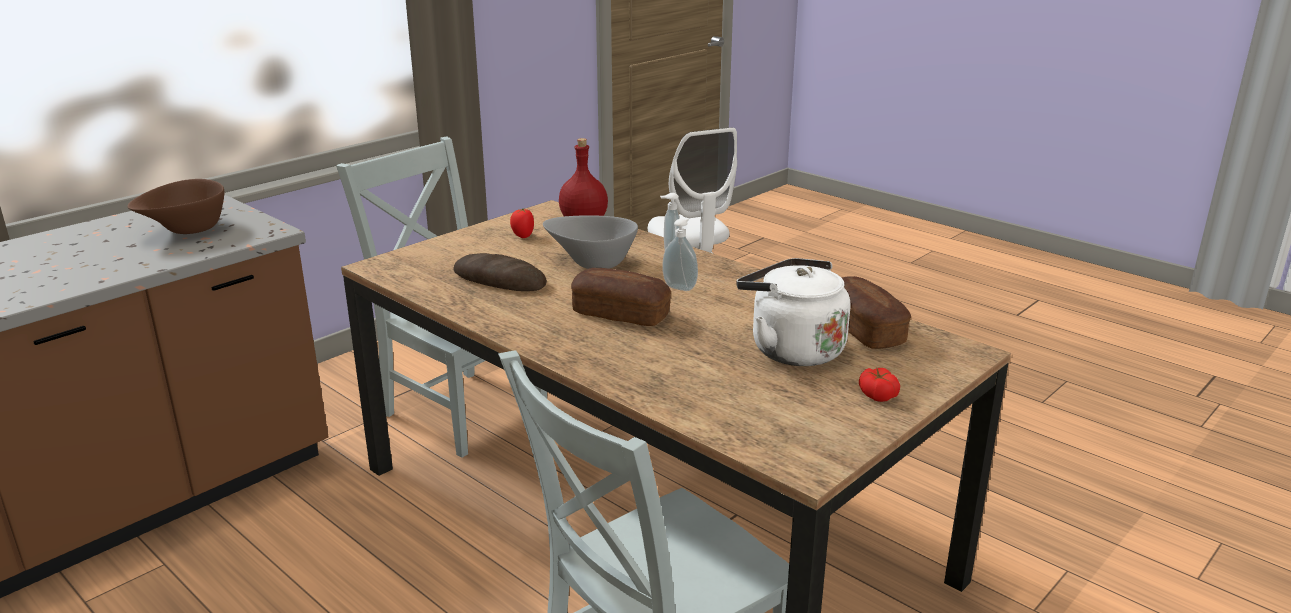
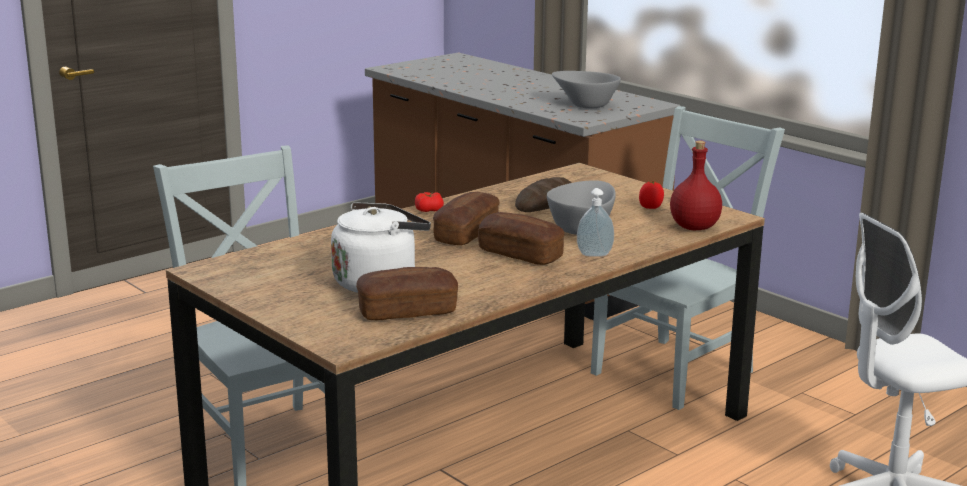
camera: 95 degrees right, 5 degrees down
brown bowl [128,179,224,234] -> grey bowl [552,71,621,109]
soap dispenser [662,218,698,291] -> bread [478,212,565,265]
tomato [859,368,900,402] -> tomato moved to [415,192,444,212]

